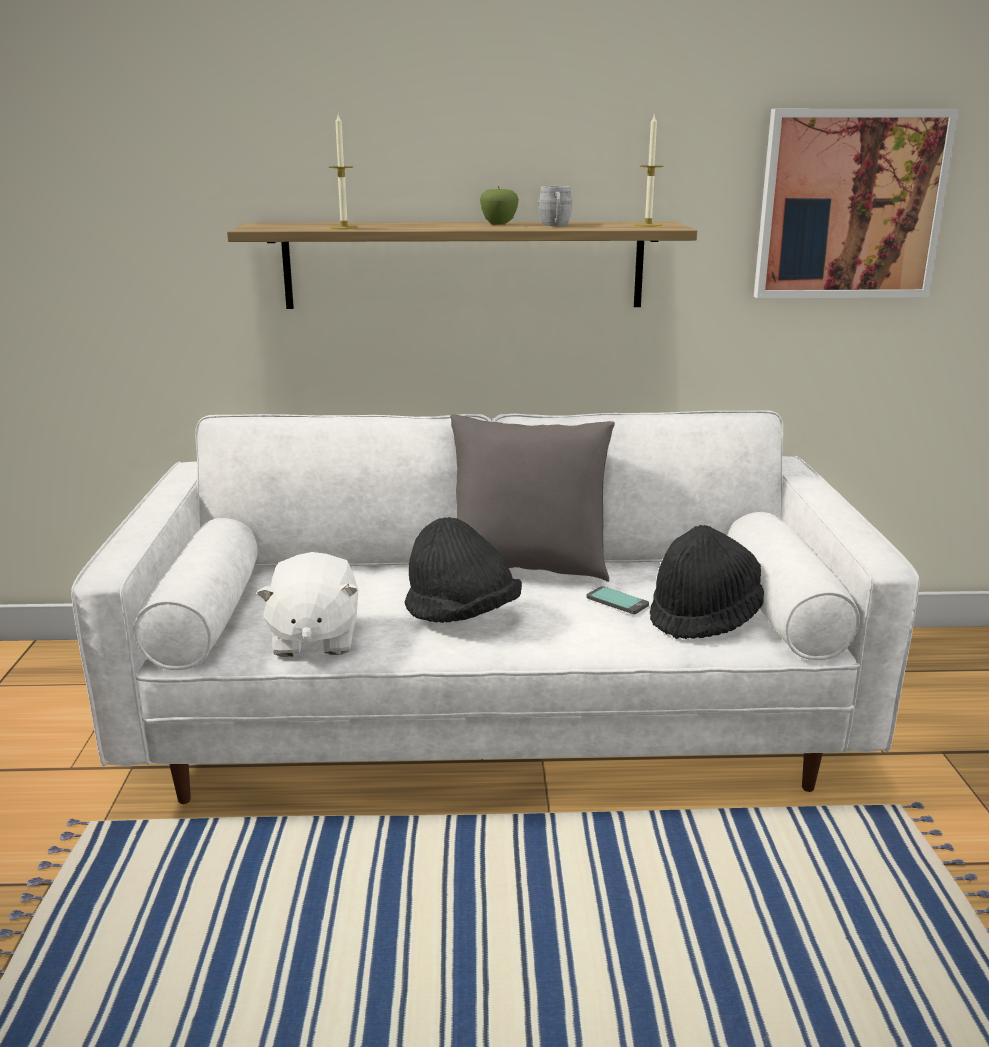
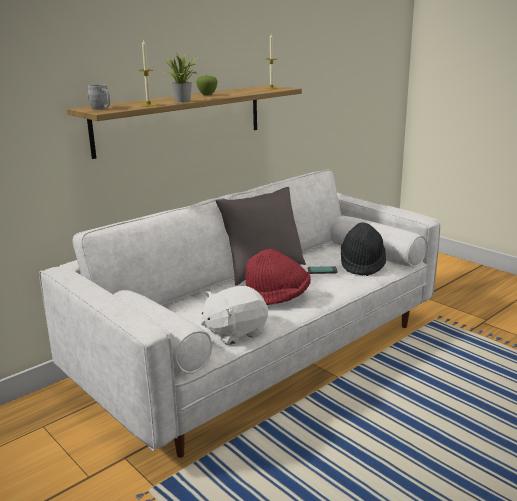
camera: 40 degrees left, 0 degrees up
white plush toy [256,552,358,657] -> white plush toy turned 105 degrees clockwise [201,286,268,345]
black hat [405,517,522,623] -> red hat [245,249,311,305]
grey mug [538,186,572,226] -> grey mug moved to [87,84,110,110]
picture [754,109,959,298] -> none
none -> potted plant [163,53,199,102]

